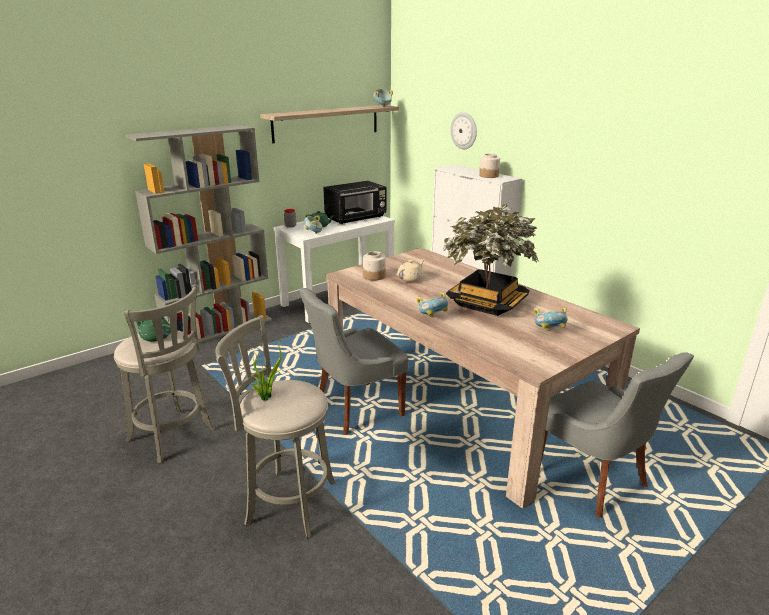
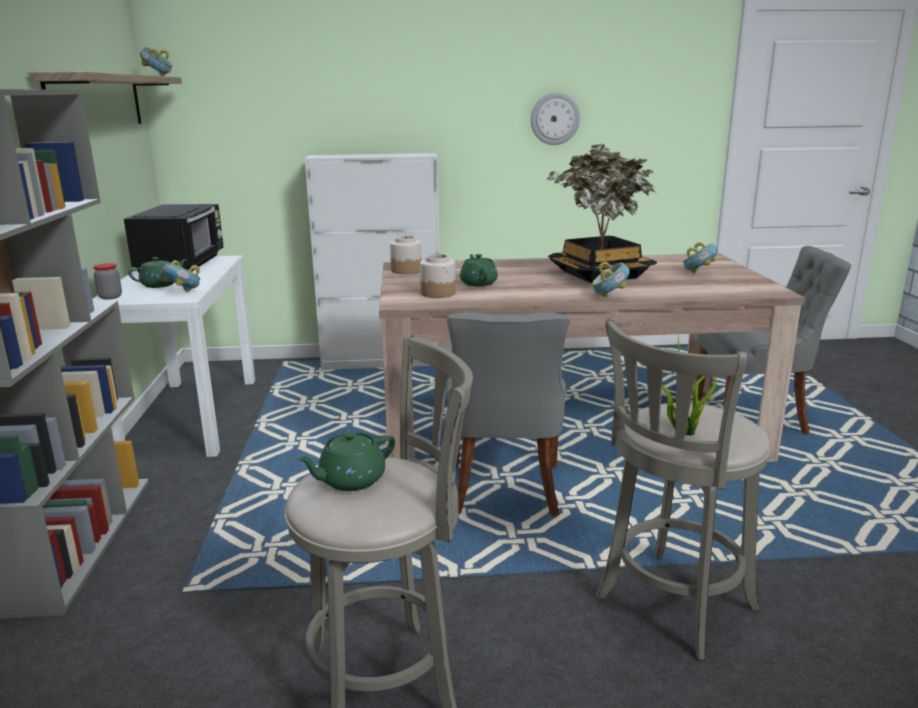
camera: 55 degrees left, 5 degrees down
beige teapot [397,259,425,282] -> green teapot [460,254,498,286]
wall clock [450,112,477,149] -> wall clock moved to [531,92,580,145]
jar [479,154,500,178] -> jar moved to [390,236,422,274]

